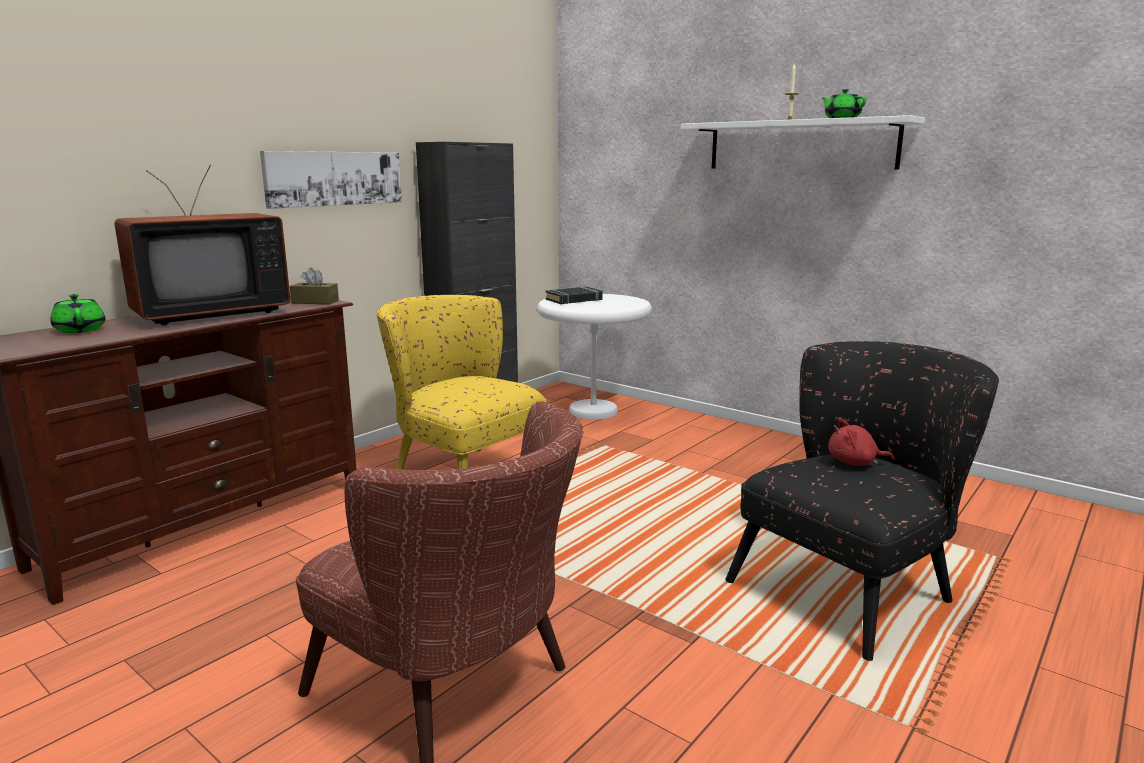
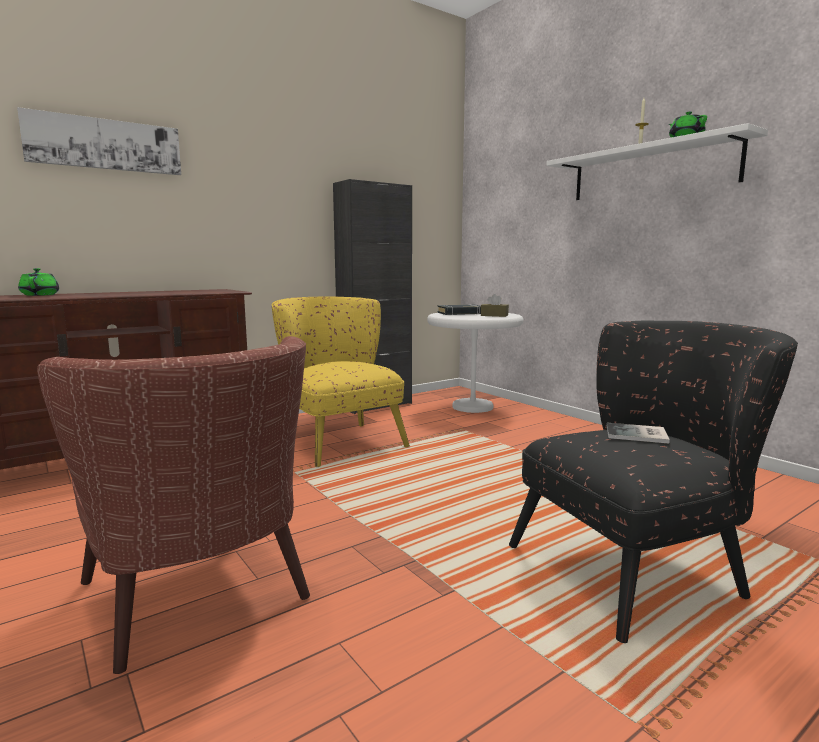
camera: 15 degrees right, 5 degrees down
television [114,165,290,326] -> none
picture [260,151,402,209] -> picture moved to [17,107,181,175]
brown tissue box [290,267,339,304] -> brown tissue box moved to [481,294,509,317]
red plush toy [828,418,894,466] -> book [607,423,670,444]

